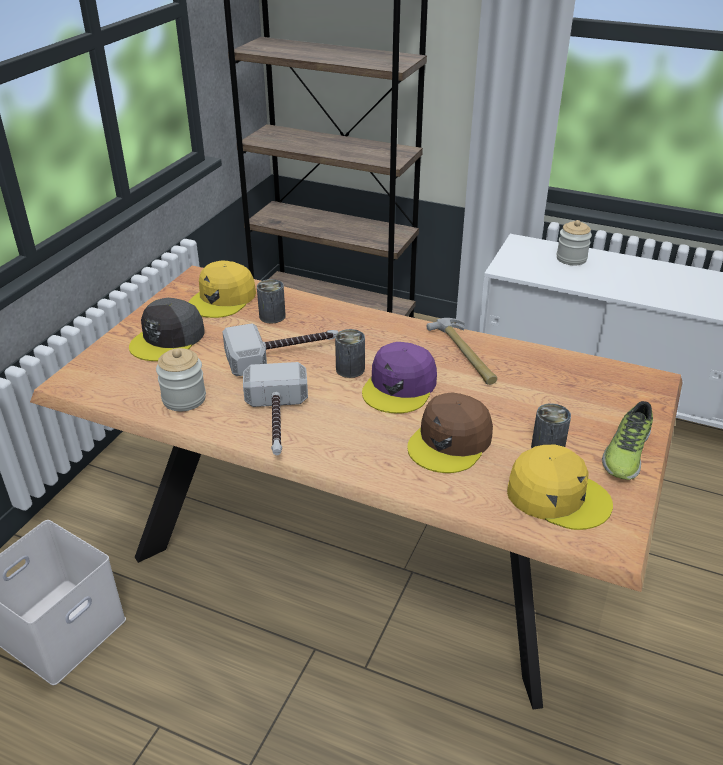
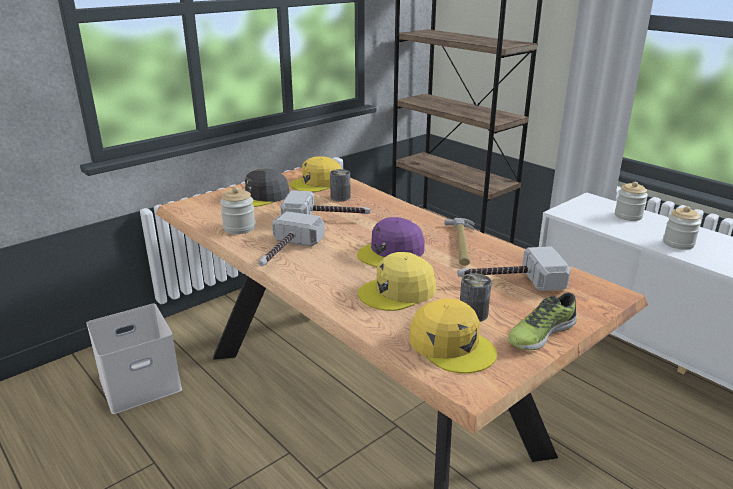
camera: 25 degrees right, 10 degrees down
can [335,329,365,378] -> none
brown cap [407,392,493,473] -> yellow cap [358,252,436,311]
none -> hammer [457,246,571,291]
none -> jar [663,206,701,250]

